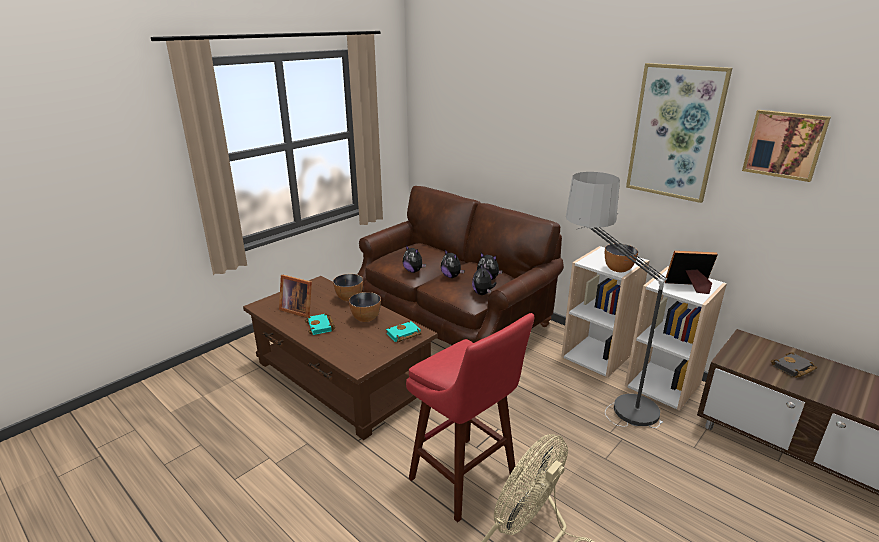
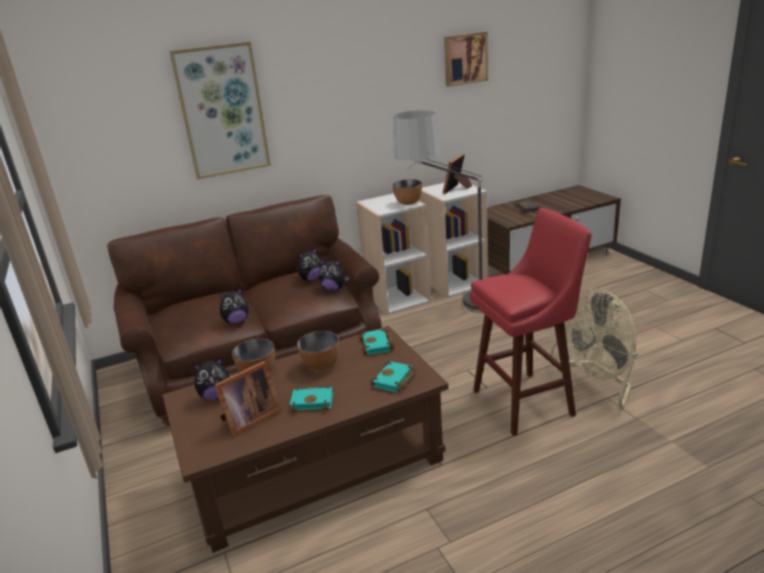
camera: 65 degrees left, 0 degrees up
plush toy [441,250,464,278] -> plush toy moved to [194,357,233,400]
picture [626,63,732,203] -> picture moved to [169,41,271,179]
none -> turquoise book [370,361,416,392]

